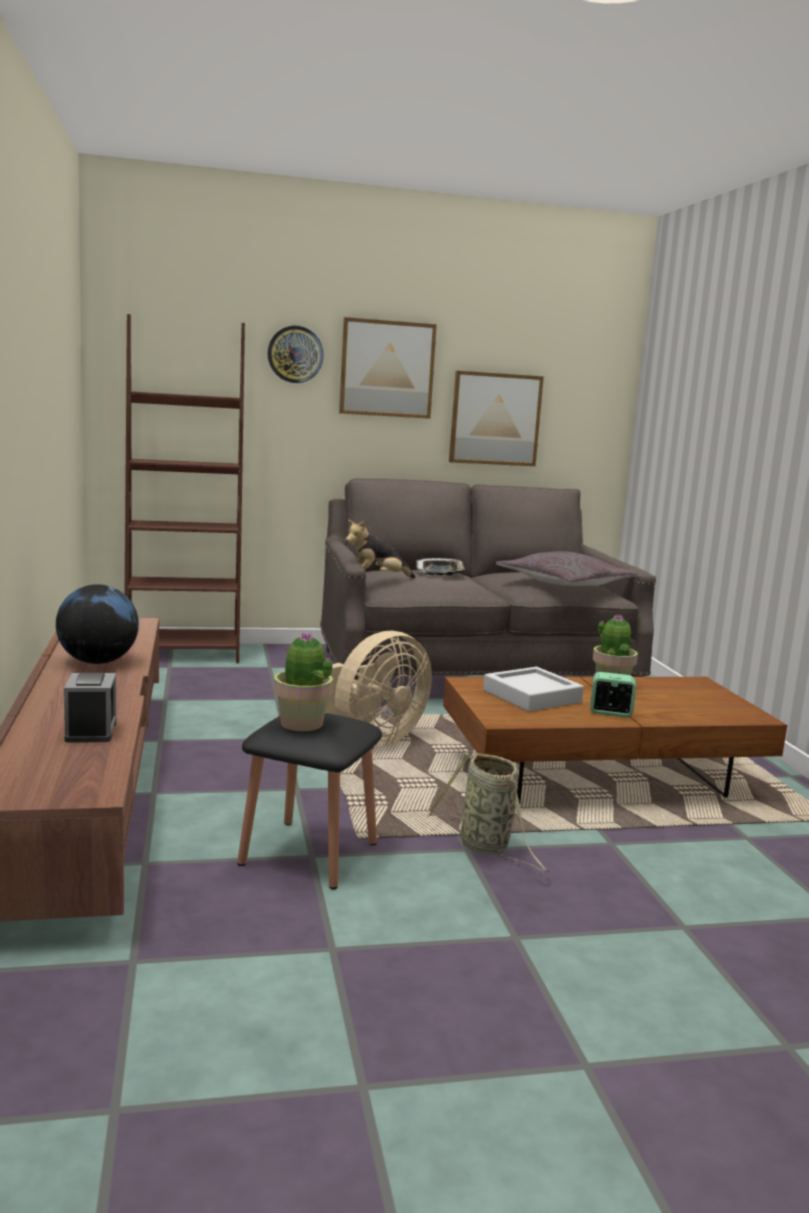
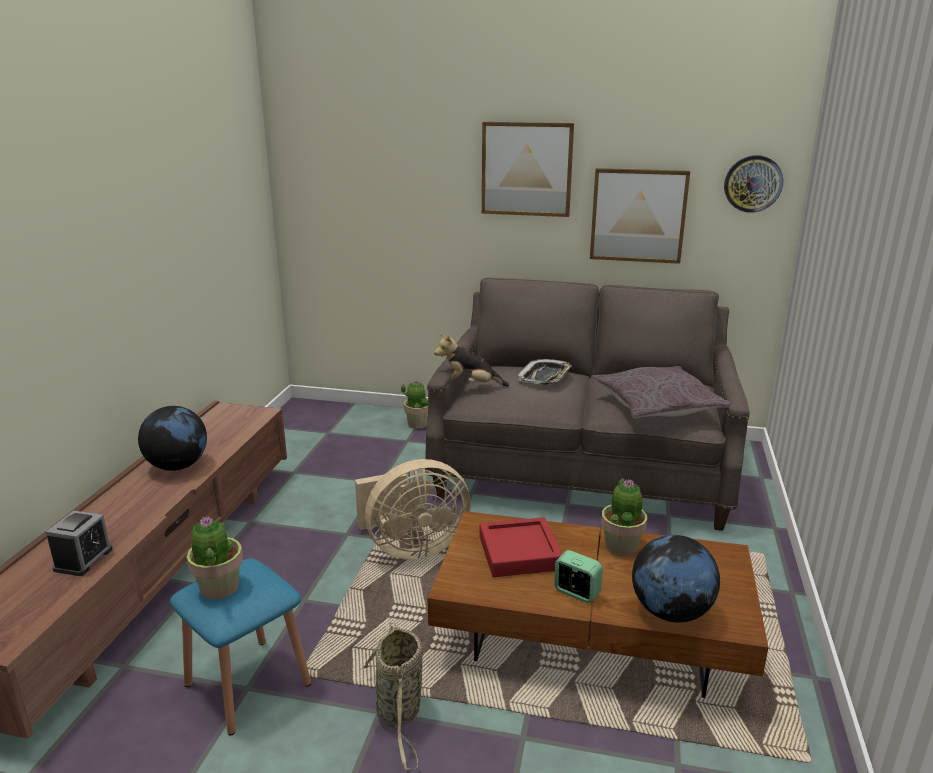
camera: 25 degrees right, 10 degrees up
brown bookcase [125,314,245,663] -> none
black stool [237,713,382,889] -> blue stool [170,559,311,735]
wall clock [267,326,324,383] -> wall clock moved to [724,155,783,213]
grey tray [483,667,584,712] -> red tray [480,517,562,577]
none -> potted plant [401,380,428,428]
none -> globe [632,535,720,623]

